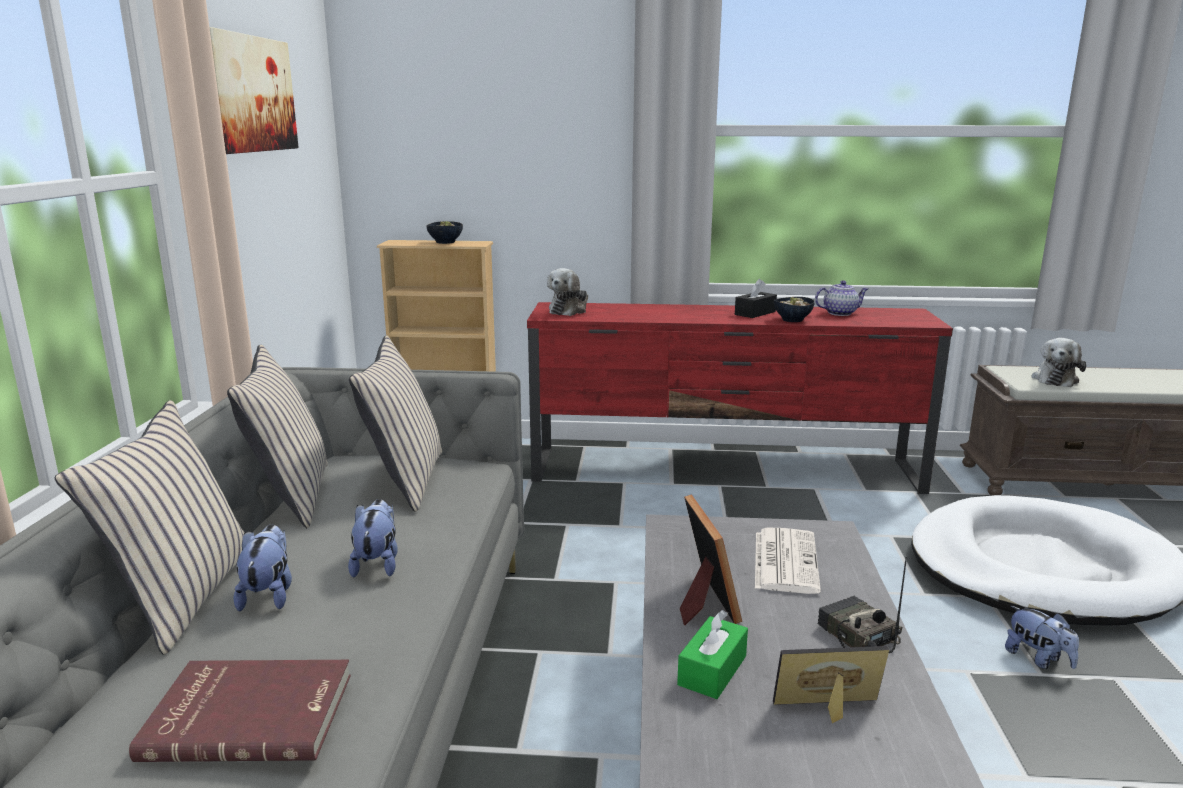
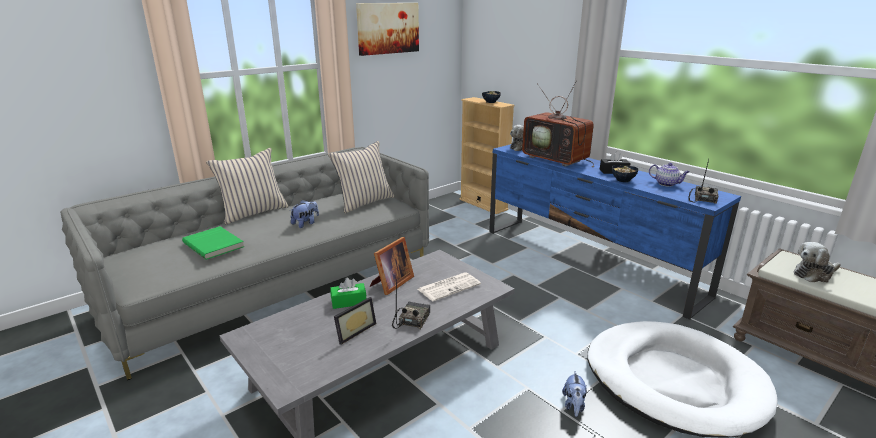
camera: 45 degrees right, 5 degrees up
red book [129,660,351,762] -> green book [182,226,244,260]
beige pillow [227,345,328,528] -> none
plush toy [233,524,292,611] -> none
red tv stand [527,302,953,494] -> blue tv stand [489,144,741,320]
picture frame [773,646,889,723] -> picture frame turned 90 degrees clockwise [334,297,376,345]
none -> television [522,80,594,167]
none -> radio [688,159,718,204]

